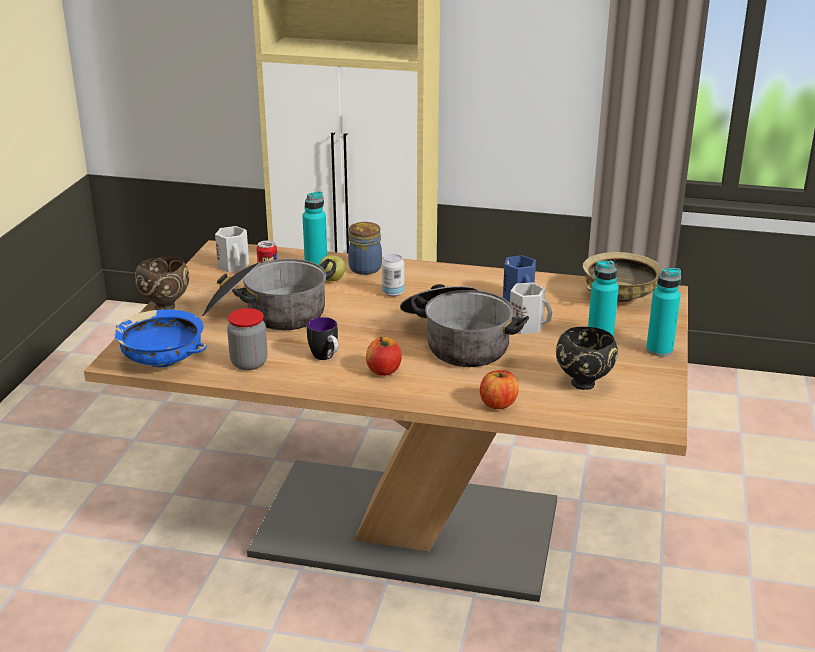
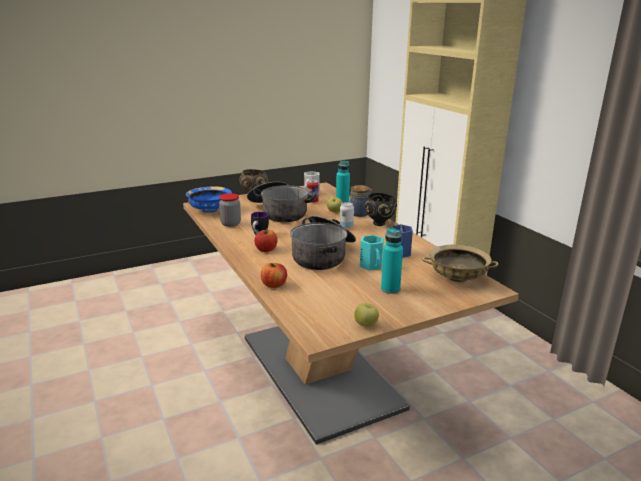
camera: 50 degrees right, 5 degrees down
white mug [510,283,552,334] -> turquoise mug [360,235,384,271]
black bowl [556,327,618,390] -> black bowl moved to [365,193,397,226]
turquoise bottle [646,268,681,356] -> none
none -> apple [354,303,379,327]

